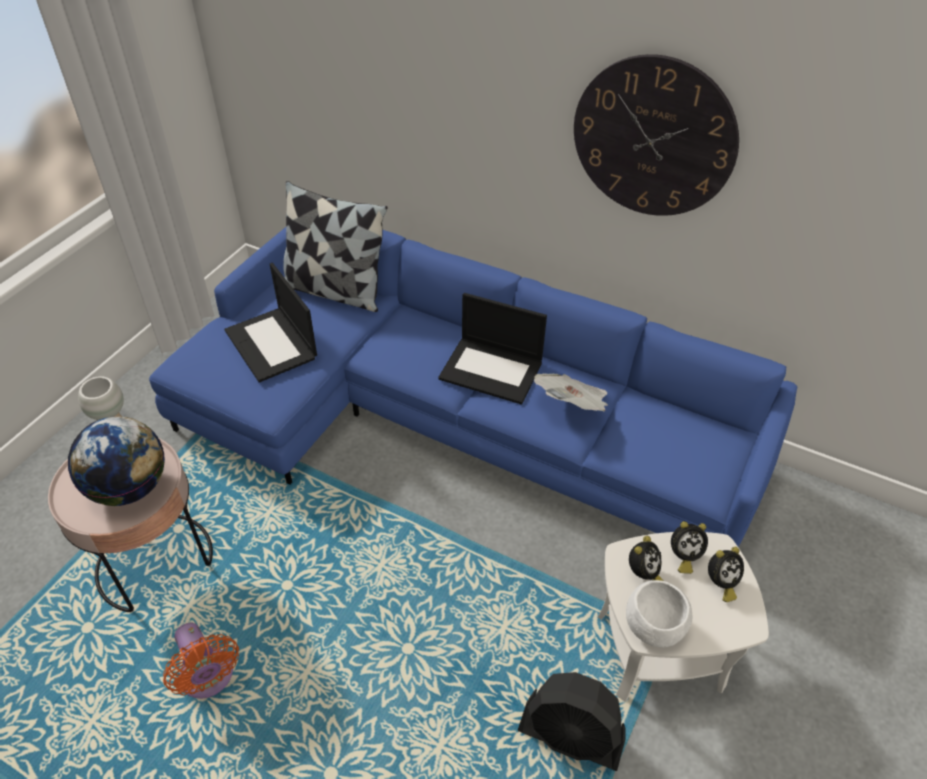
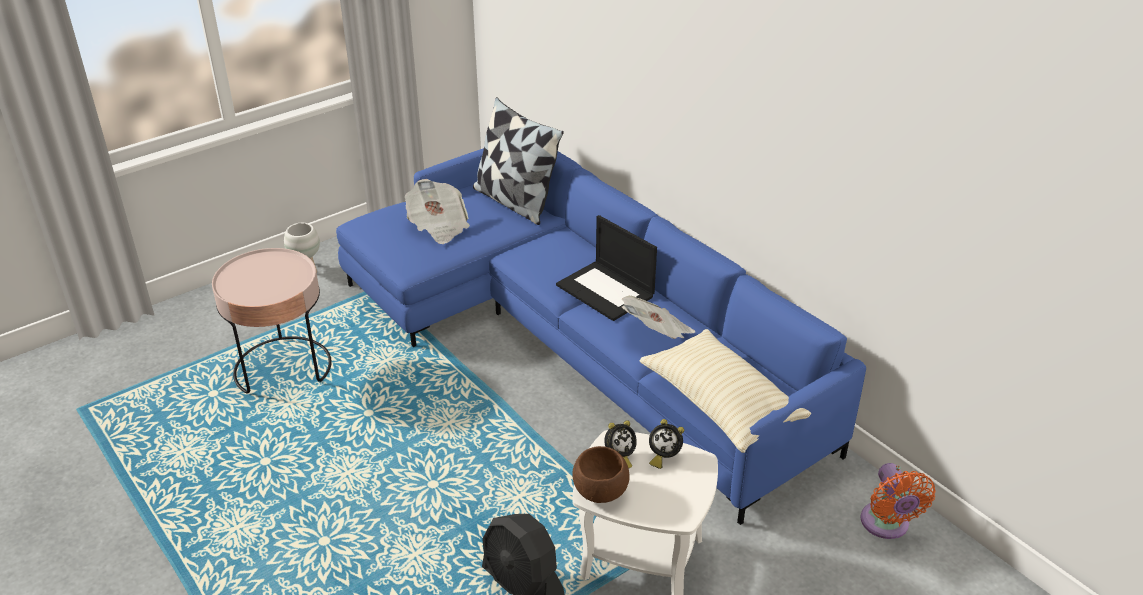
camera: 25 degrees right, 10 degrees down
globe [68,416,165,506] -> none
orange fan [163,623,239,699] -> orange fan moved to [861,463,936,539]
laptop [224,263,317,382] -> newspaper [405,179,470,244]
wall clock [574,54,739,216] -> none
white bowl [626,580,692,647] -> brown bowl [572,446,630,503]
alarm clock [708,547,744,602] -> none
none -> beige pillow [639,329,811,453]

